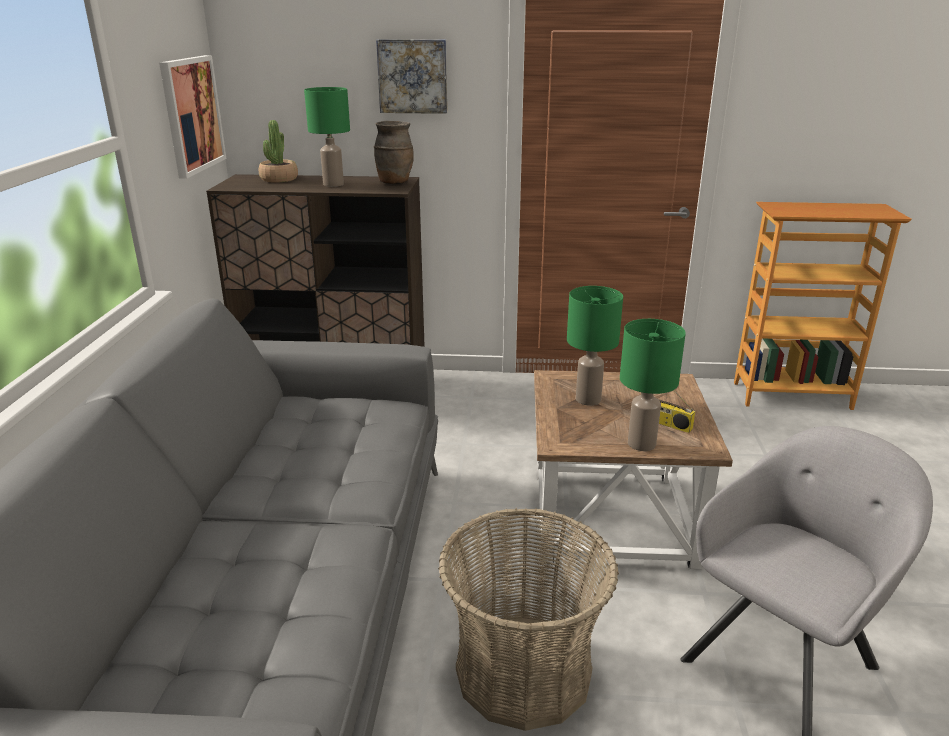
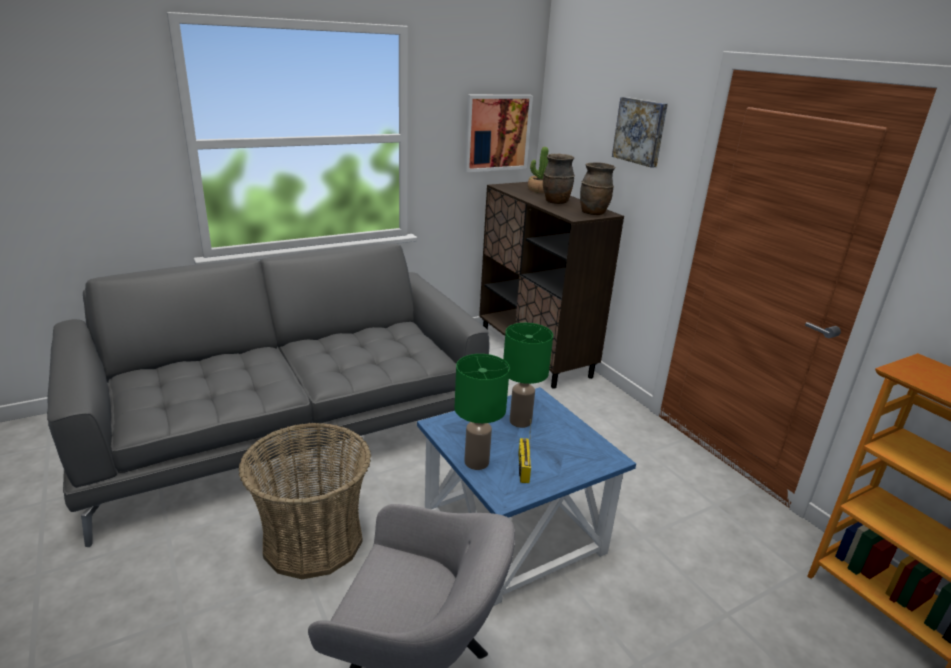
camera: 55 degrees right, 0 degrees up
green table lamp [304,87,350,187] -> brown vase [543,154,575,204]
brown side table [534,370,733,569] -> blue side table [417,387,636,606]

